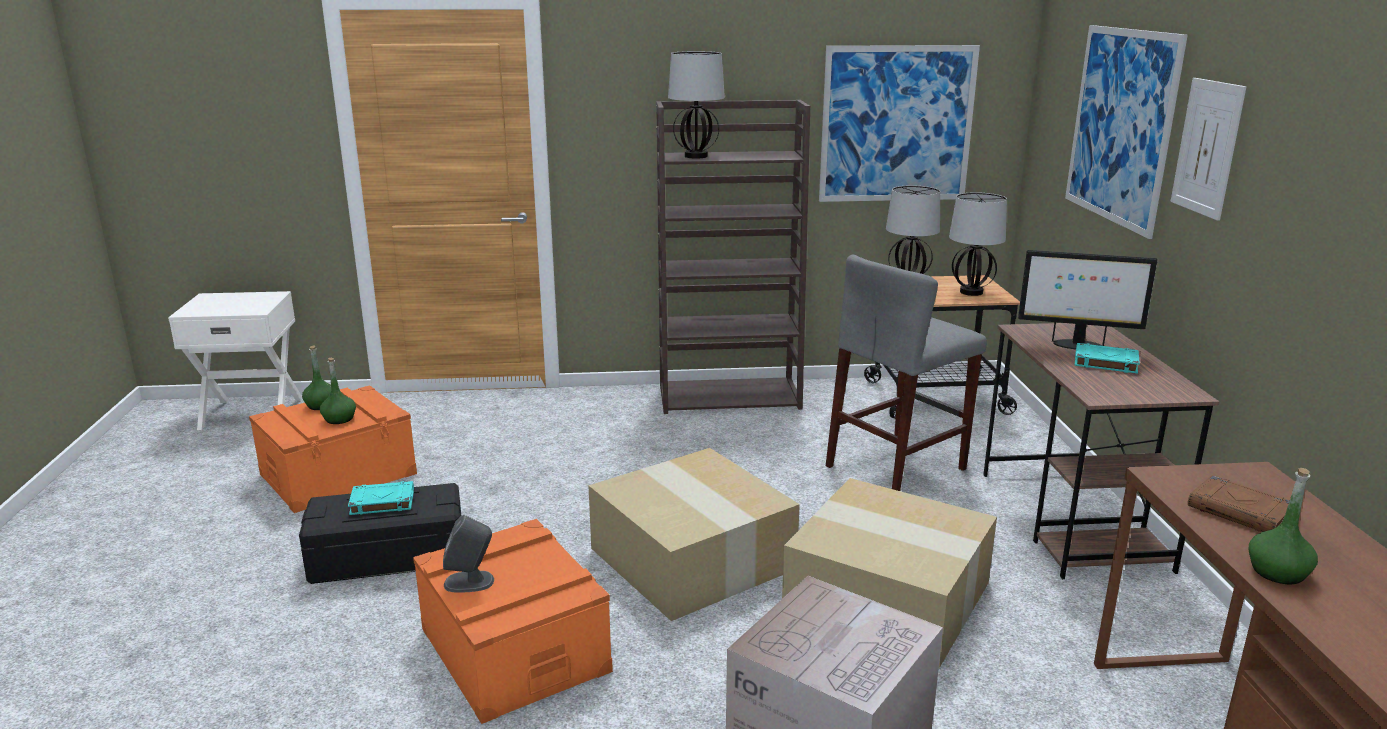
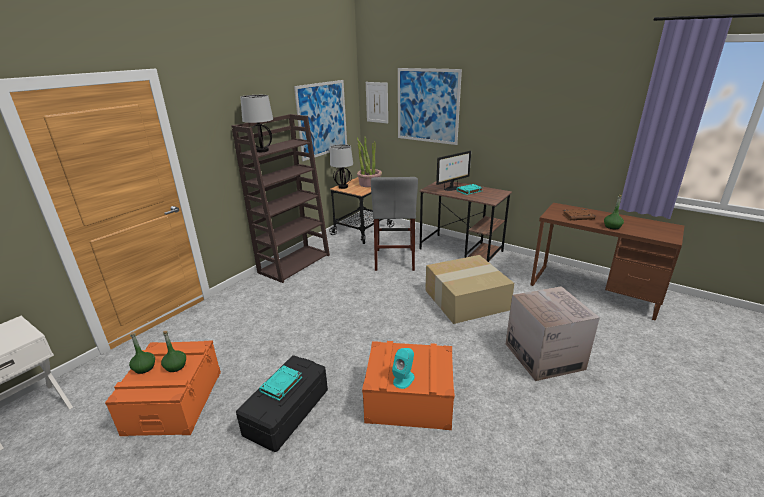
camera: 50 degrees left, 5 degrees up
grey speaker [443,515,494,593] -> turquoise speaker [392,348,415,389]
cardboard box [588,448,800,621] -> none
table lamp [949,192,1007,296] -> potted plant [357,136,382,187]
picture [1171,78,1246,221] -> picture moved to [366,82,388,124]

